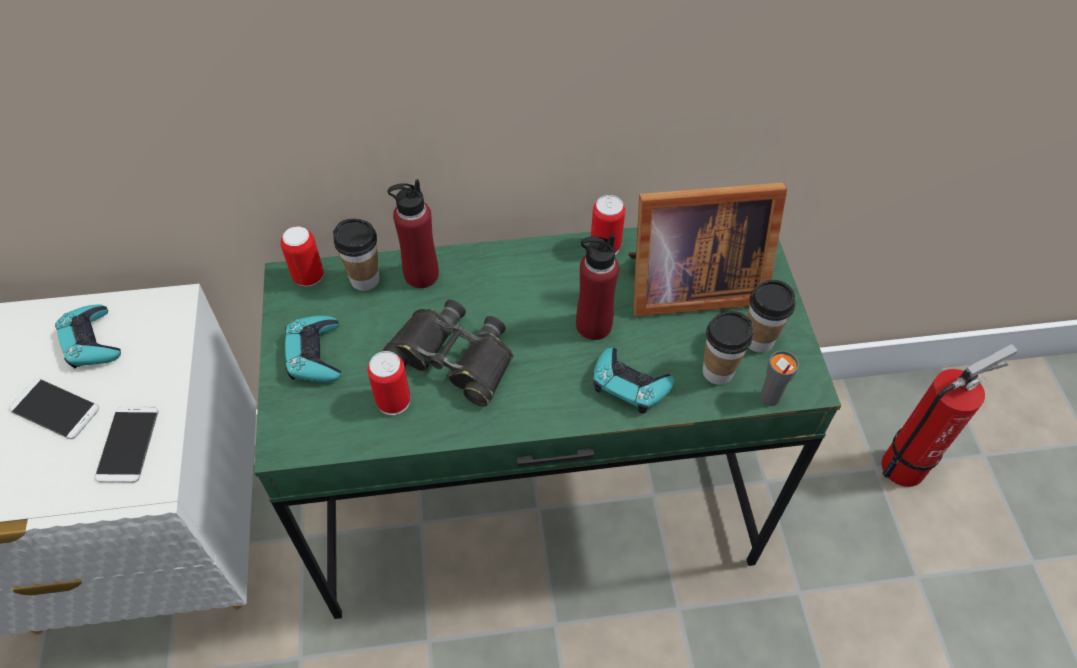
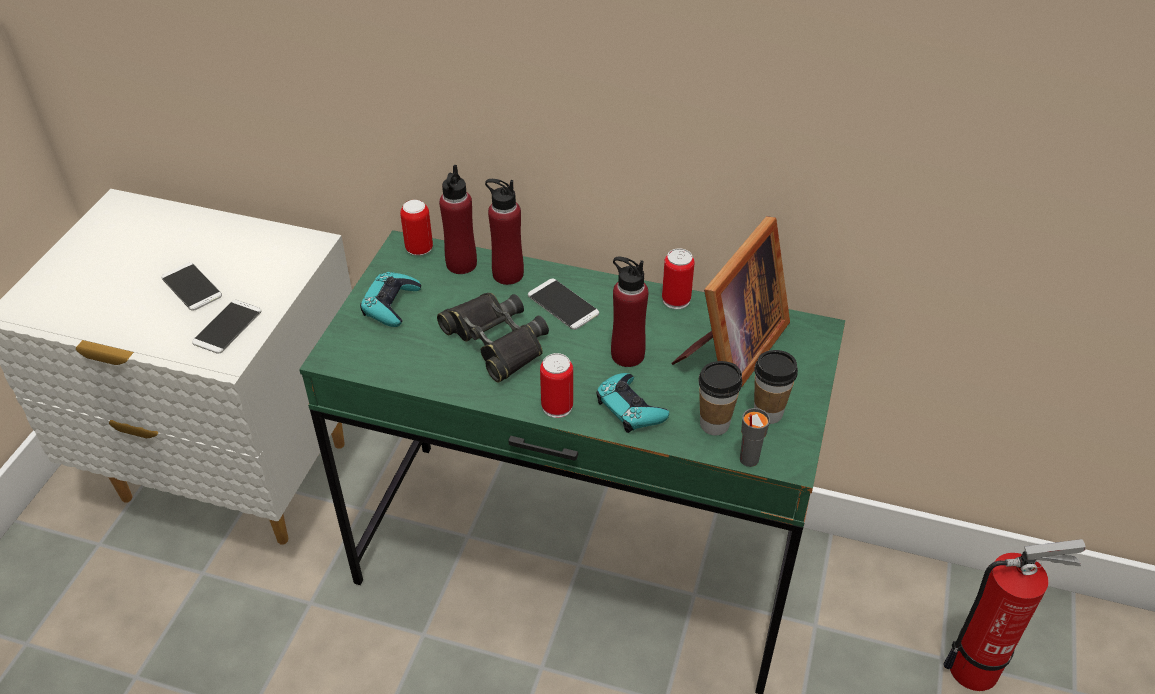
camera: 25 degrees right, 10 degrees down
turquoise game controller [55,304,121,369] -> none
cup [333,219,379,291] -> red bottle [439,165,477,274]
can [367,351,411,415] -> can moved to [540,353,573,418]
picture frame [628,182,787,317] -> picture frame turned 75 degrees counterclockwise [671,216,790,388]
none -> phone [528,279,599,330]

